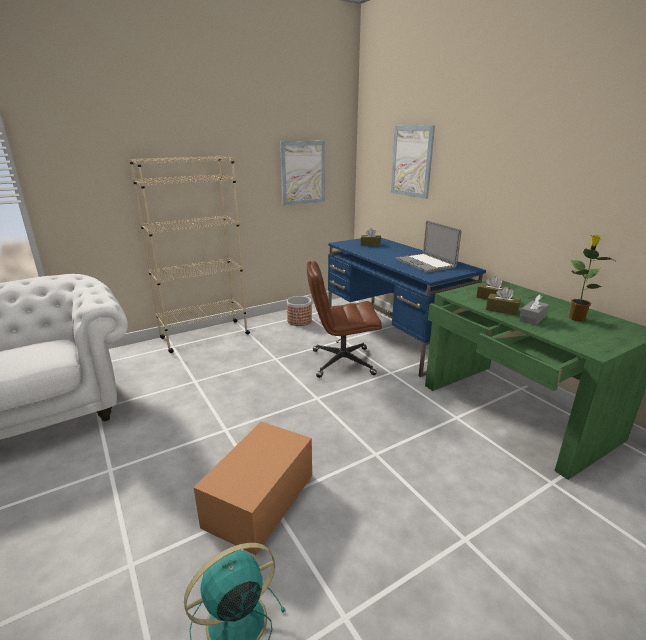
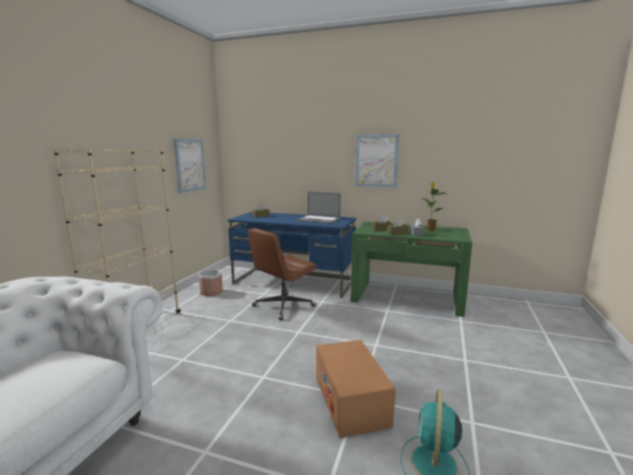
camera: 40 degrees left, 10 degrees down
picture [391,125,435,199] -> picture moved to [355,134,400,188]

